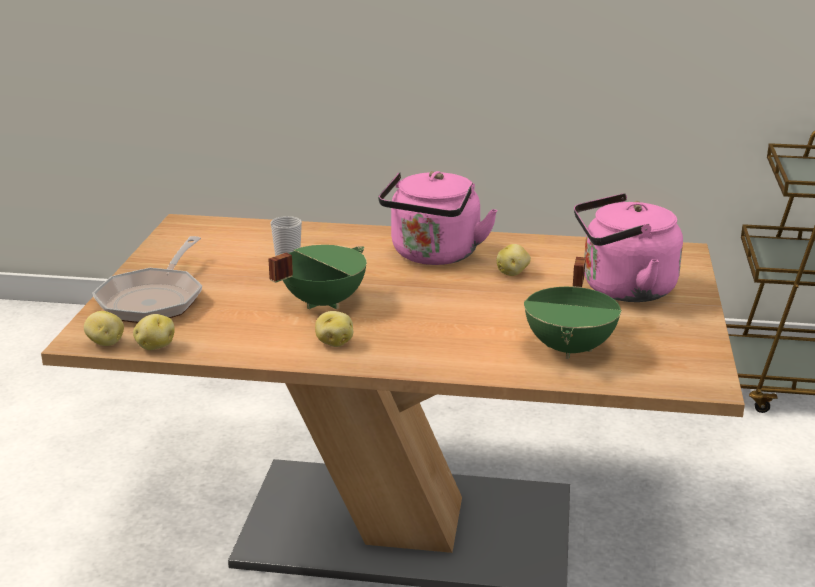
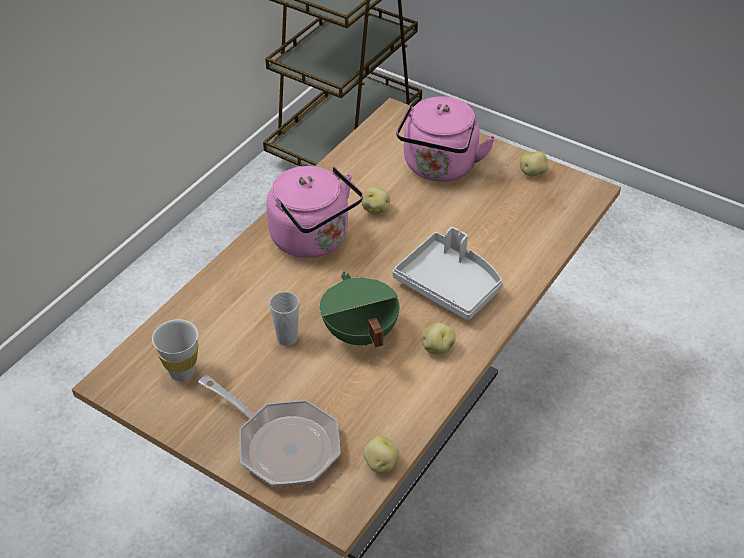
camera: 65 degrees left, 20 degrees up
potato [84,311,124,346] -> potato moved to [520,151,549,176]
green cooking pot [524,257,622,359] -> none
none -> white cup [152,319,198,381]
none -> grey tray [392,227,503,320]

